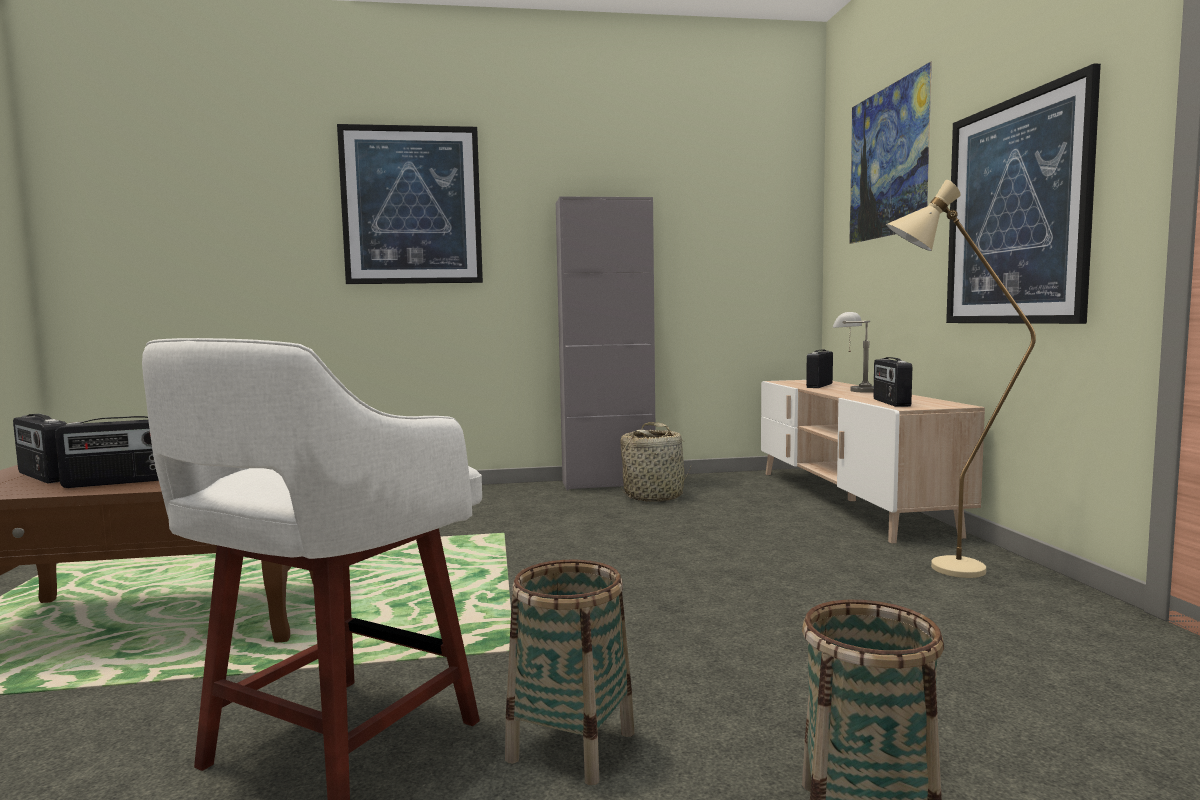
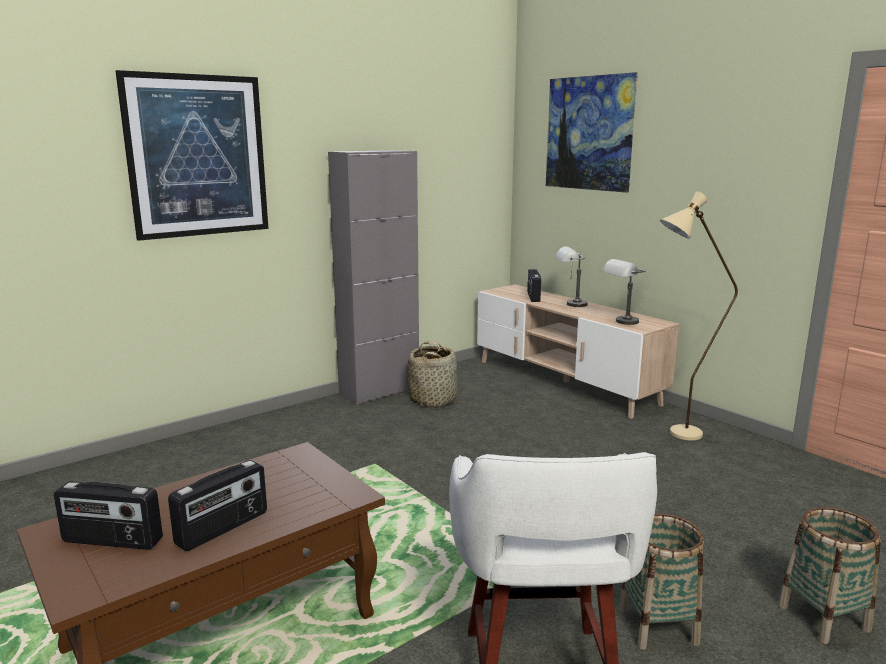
camera: 30 degrees left, 10 degrees up
radio [873,357,912,407] -> grey table lamp [603,259,645,325]
picture [946,63,1101,324] -> none

